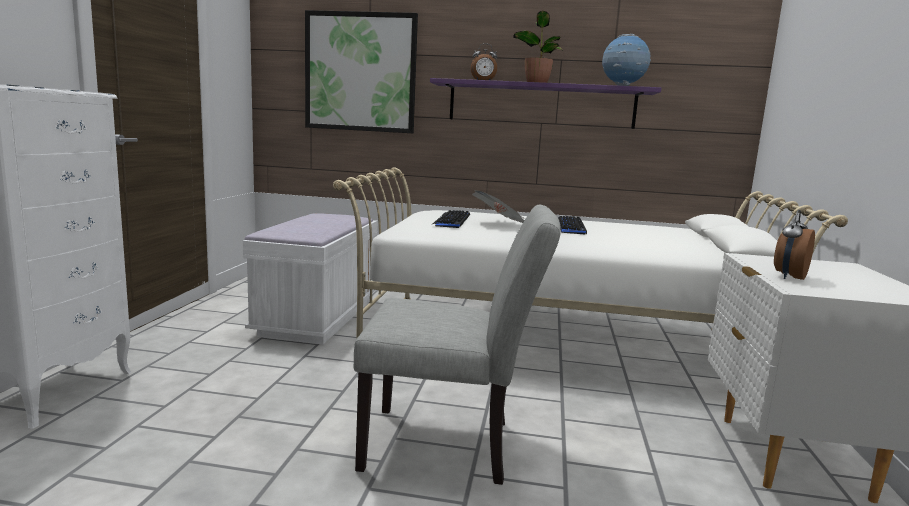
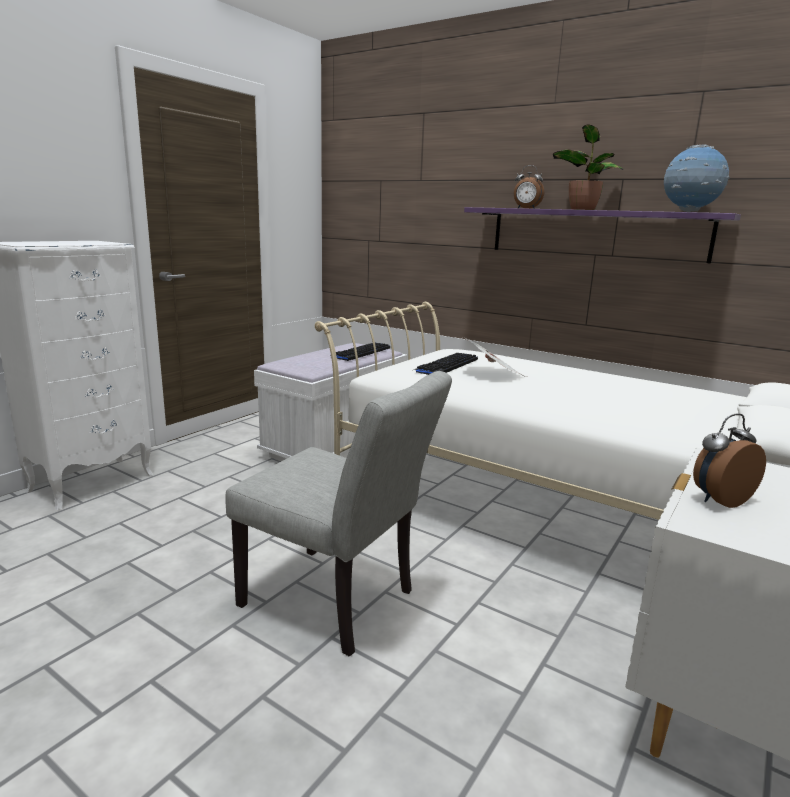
camera: 25 degrees right, 5 degrees up
picture [305,10,418,133] -> none
keyboard [558,216,587,234] -> keyboard moved to [330,343,390,361]

